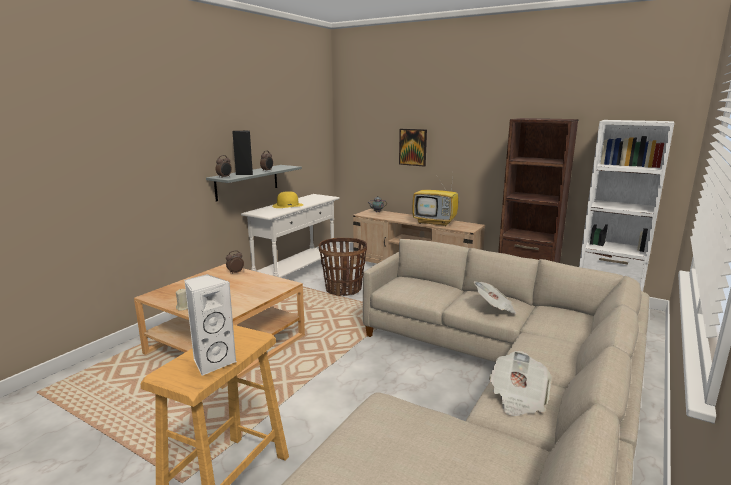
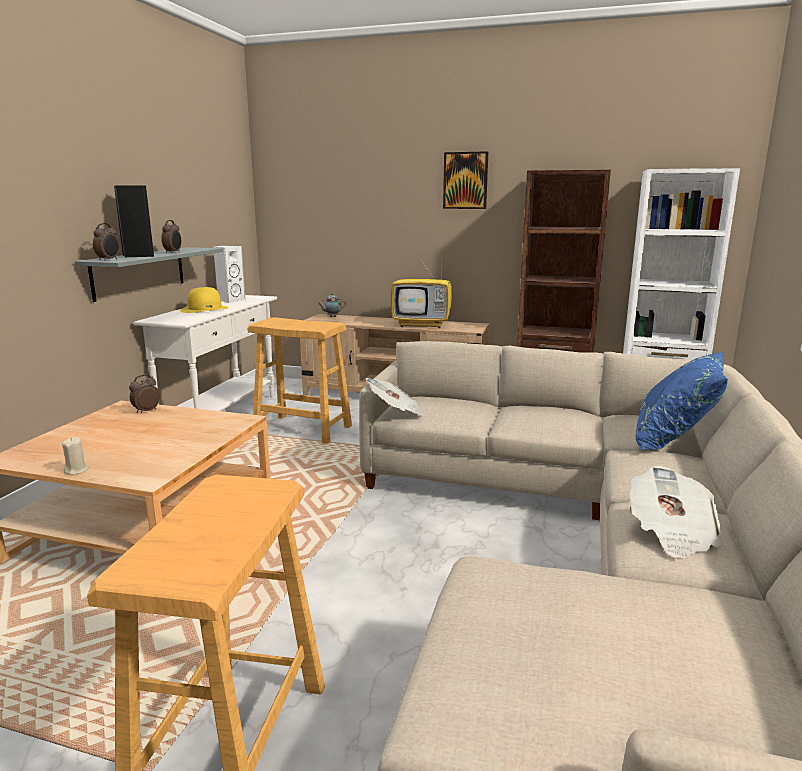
camera: 15 degrees left, 0 degrees up
white speaker [184,274,237,376] -> white speaker moved to [213,245,246,303]
basket [319,238,367,296] -> beige stool [247,317,352,444]
picture [399,129,427,167] -> picture moved to [443,151,488,209]
newspaper [474,281,516,314] -> newspaper moved to [365,378,423,415]
none -> blue pillow [636,351,728,450]

